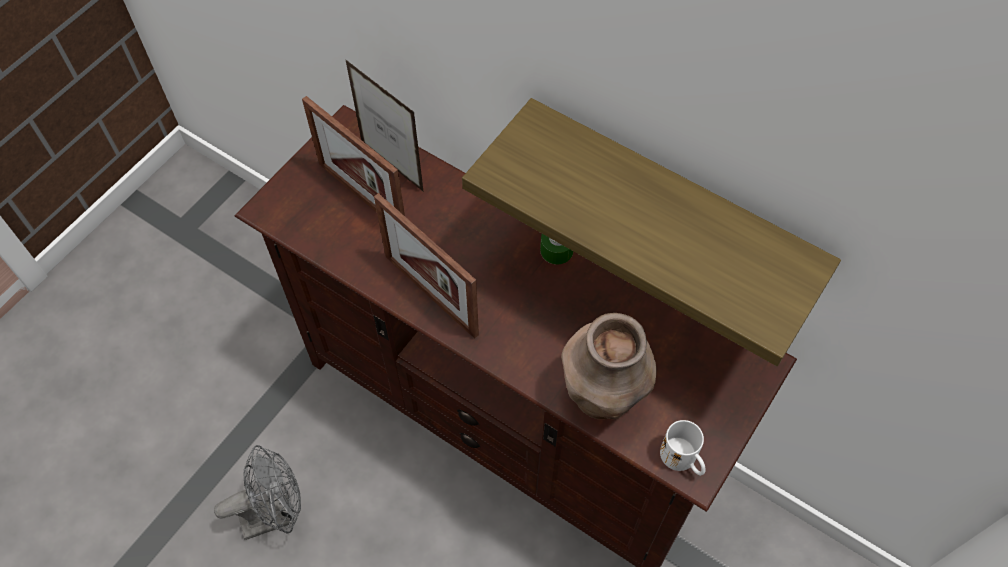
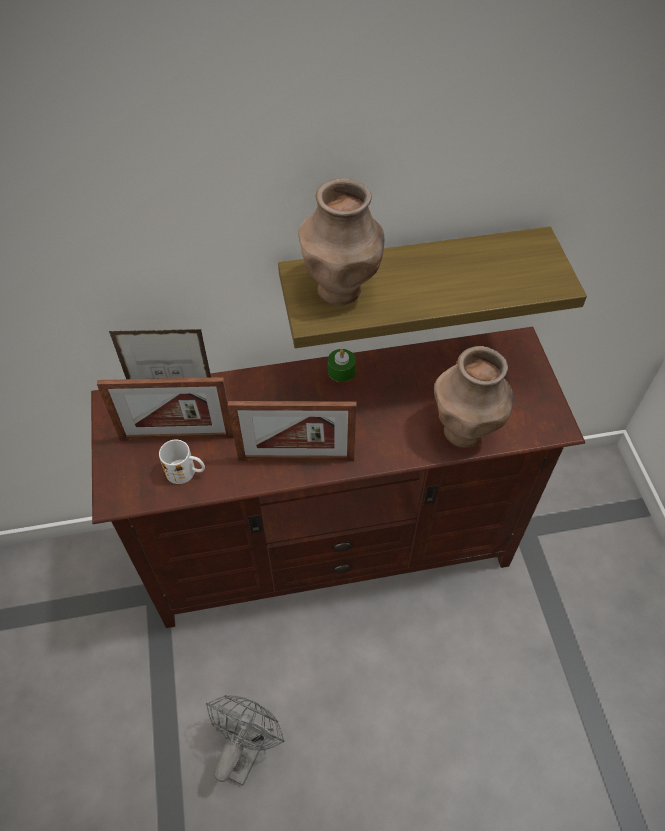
camera: 45 degrees left, 5 degrees down
white mug [660,420,705,476] -> white mug moved to [159,440,205,484]
none -> brown vase [298,178,384,305]

